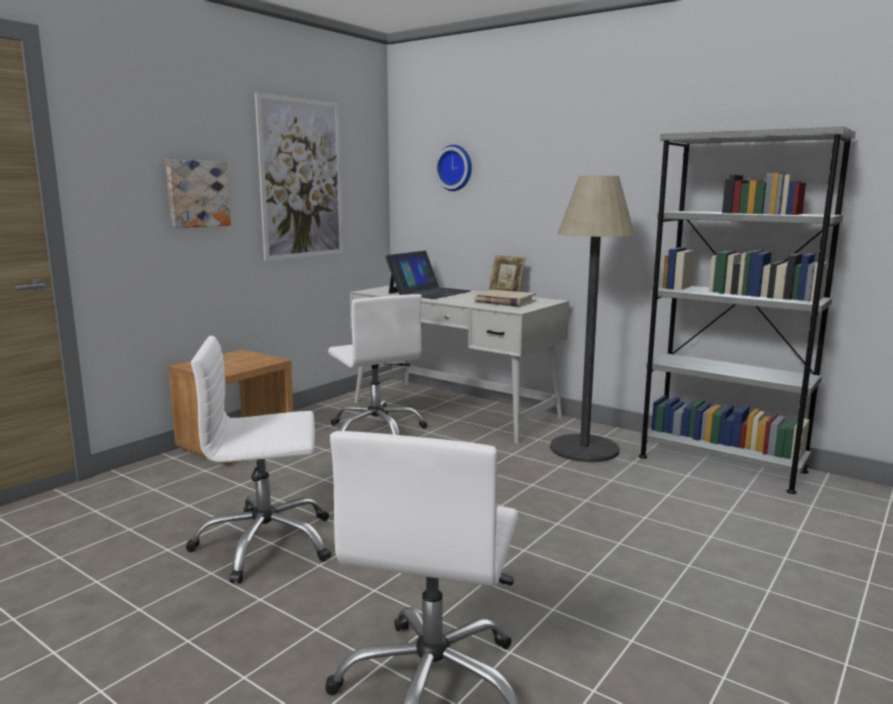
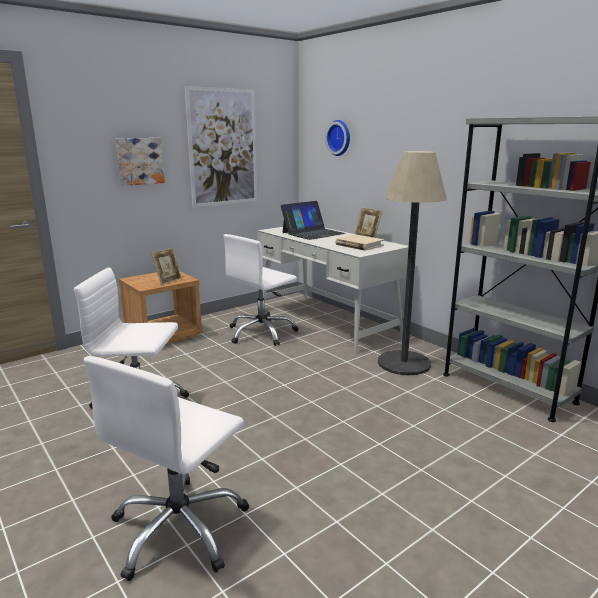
camera: 15 degrees right, 5 degrees up
white office chair [328,294,427,435] -> white office chair turned 60 degrees clockwise [223,234,298,346]
none -> picture frame [151,248,182,285]

